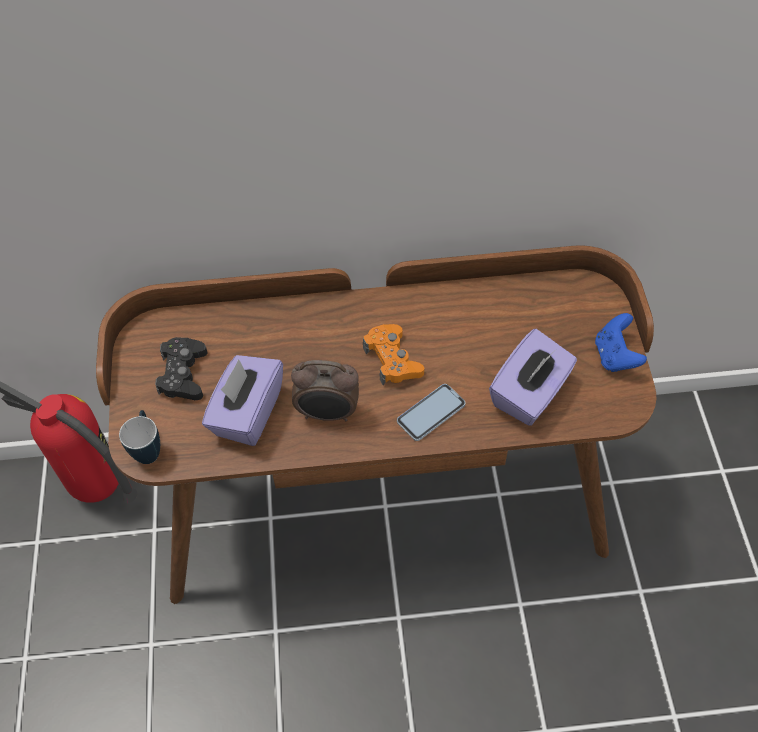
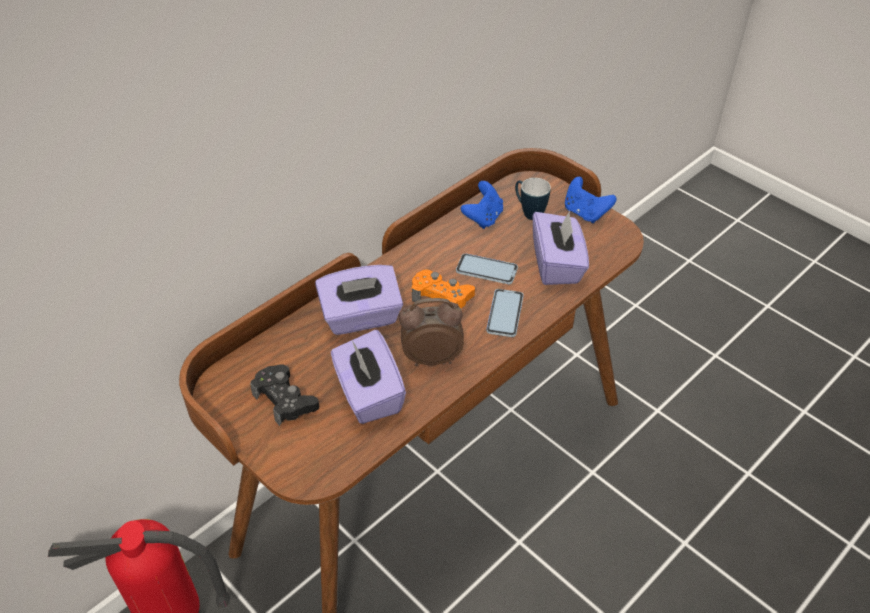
camera: 40 degrees left, 10 degrees down
mug [119,410,160,464] -> mug moved to [515,178,551,220]
alarm clock [291,360,359,421] -> alarm clock turned 150 degrees counterclockwise [399,298,464,366]
none -> purple tissue box [315,265,403,335]
none -> phone [456,253,518,284]
none -> blue game controller [461,181,503,229]

